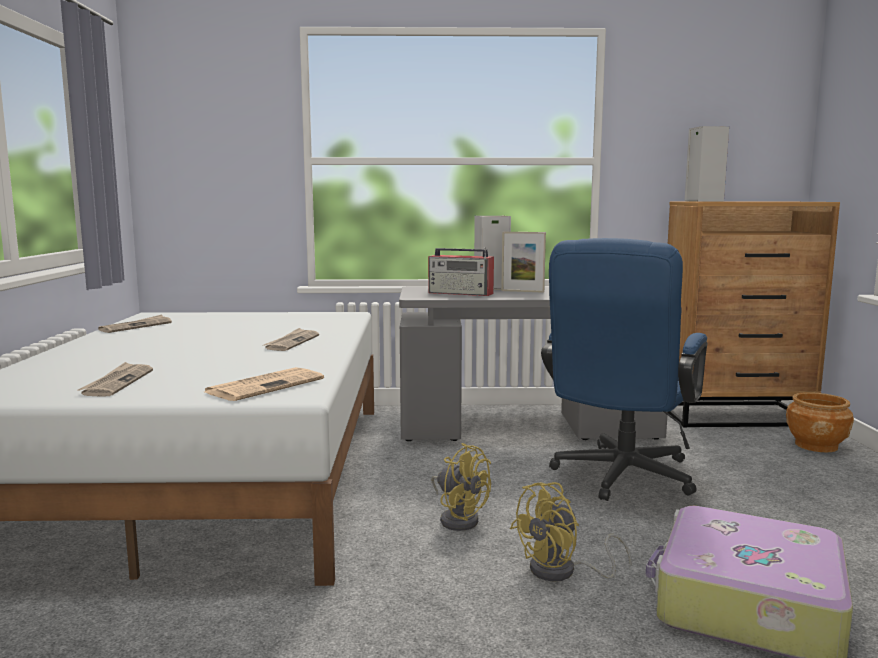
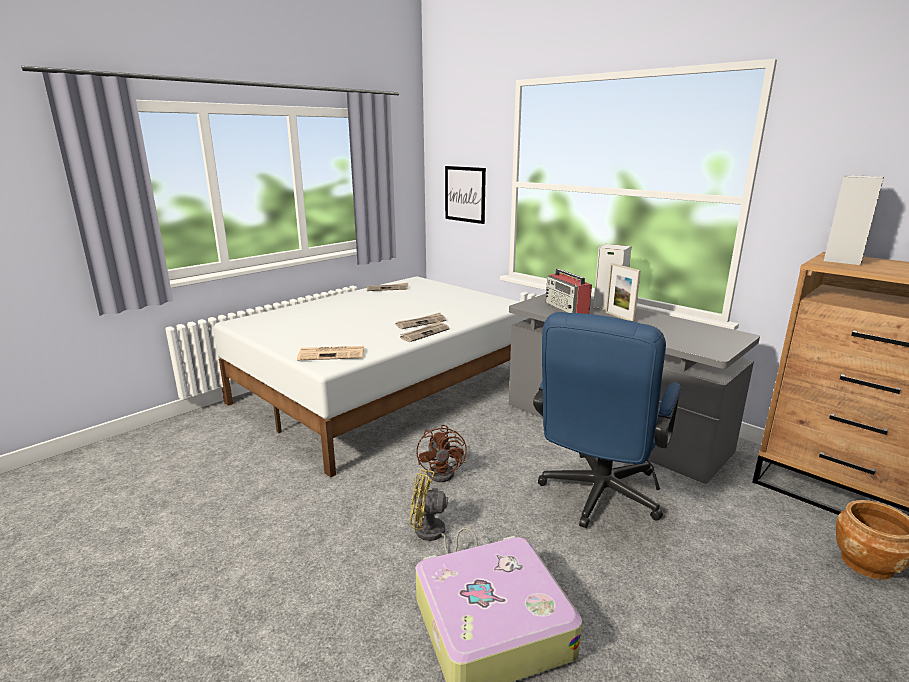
camera: 45 degrees right, 10 degrees up
newspaper [78,362,153,396] -> newspaper moved to [400,321,450,342]
yellow fan [431,443,491,531] -> brown fan [416,425,467,482]
blue office chair [541,238,707,501] -> blue office chair turned 45 degrees counterclockwise [533,312,681,528]
none -> picture [445,166,486,224]

